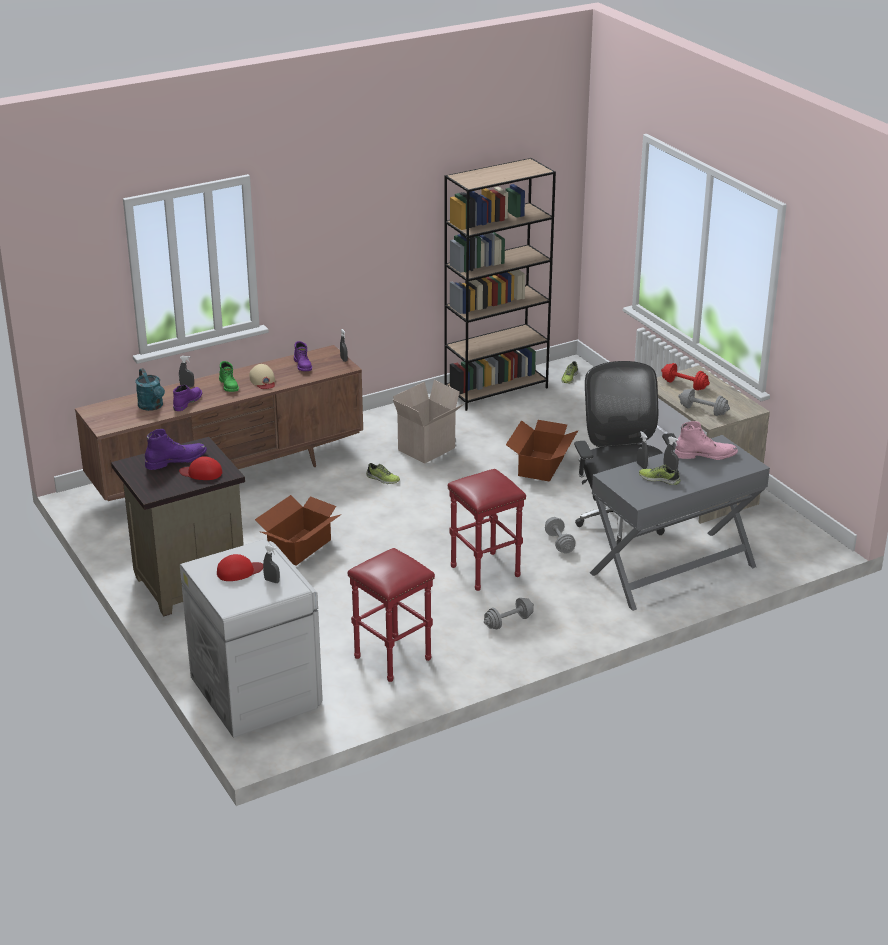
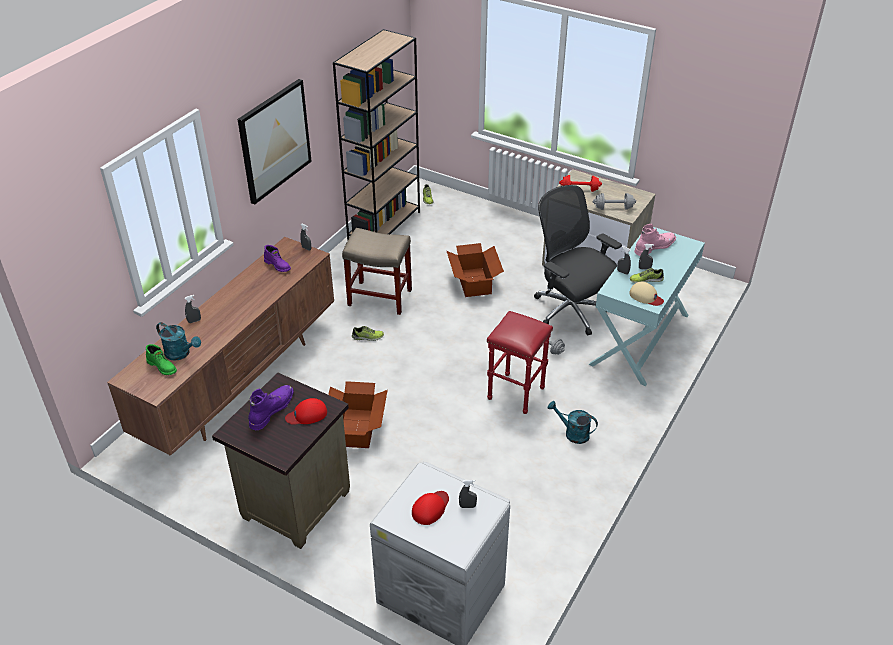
camera: 30 degrees left, 10 degrees up
purple boot [173,385,202,411] -> none
green boot [219,361,239,392] -> green boot moved to [146,344,177,375]
beige cap [250,364,275,389] -> beige cap moved to [629,282,664,306]
red stool [348,548,435,682] -> none
cardboard box [393,380,464,464] -> beige stool [342,228,412,315]
grey dumbbell [484,598,534,629] -> turquoise watering can [548,401,598,444]
grey desk [590,435,770,611] -> turquoise desk [589,227,705,386]
none -> picture [238,79,312,205]

